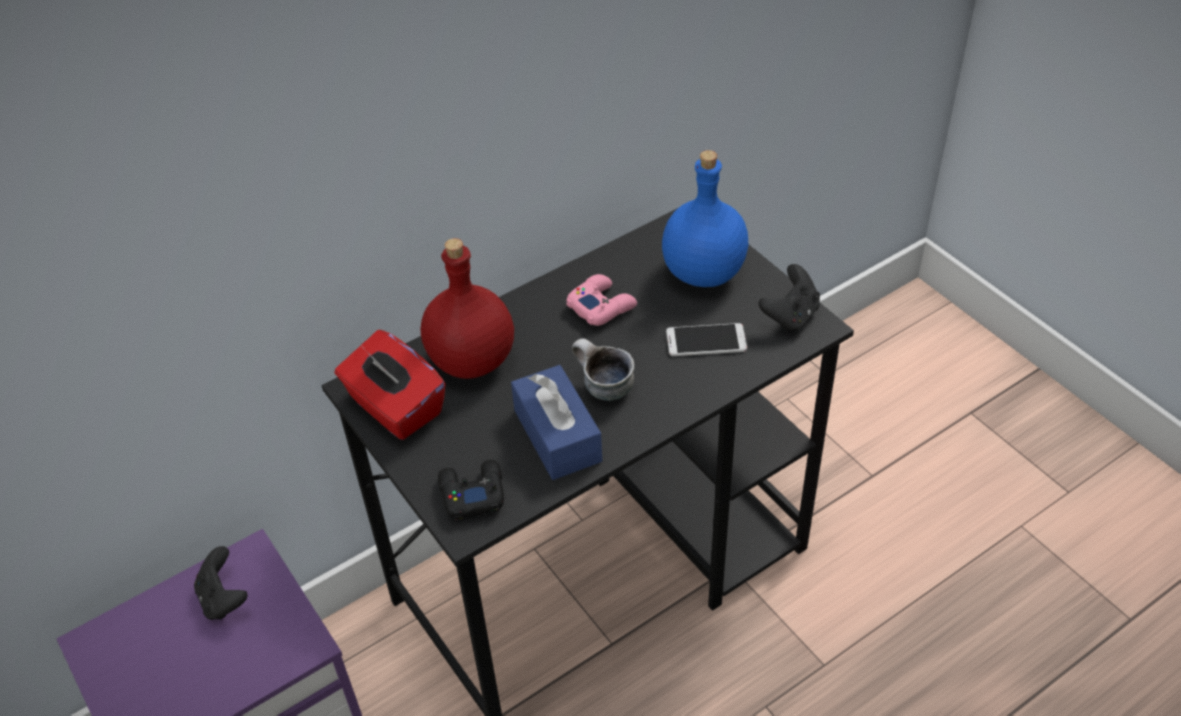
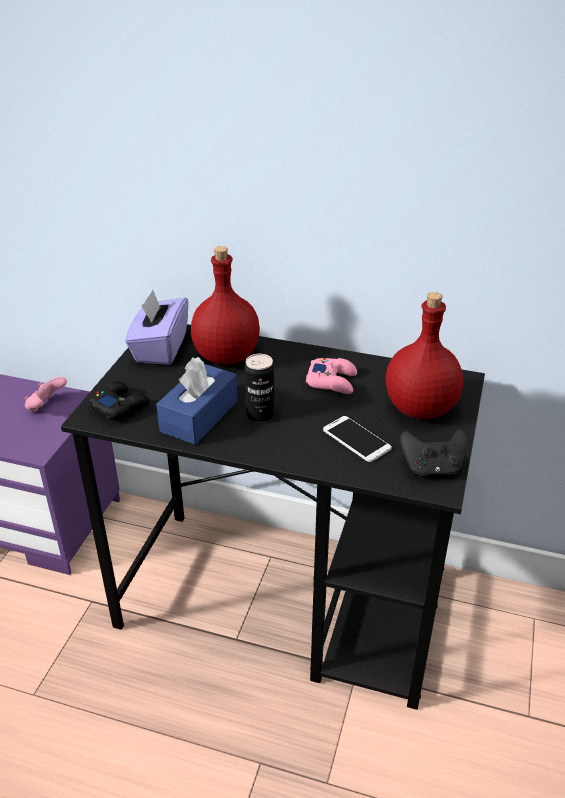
camera: 50 degrees right, 10 degrees down
black game controller [194,546,248,620] -> pink game controller [24,377,67,413]
red tissue box [335,330,446,440] -> purple tissue box [125,290,188,365]
mug [572,338,634,401] -> can [245,354,274,423]
blue bottle [662,150,748,287] -> red bottle [386,292,463,419]

